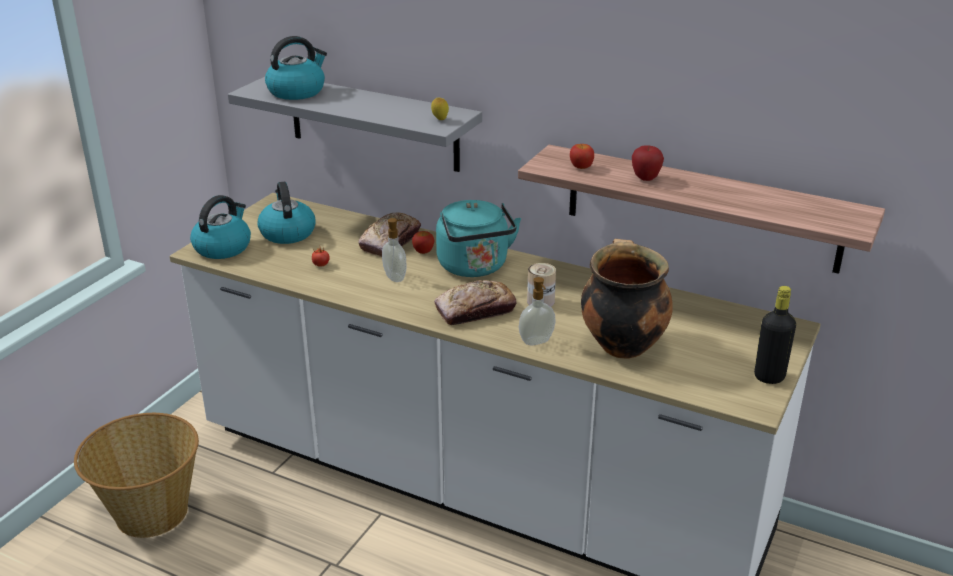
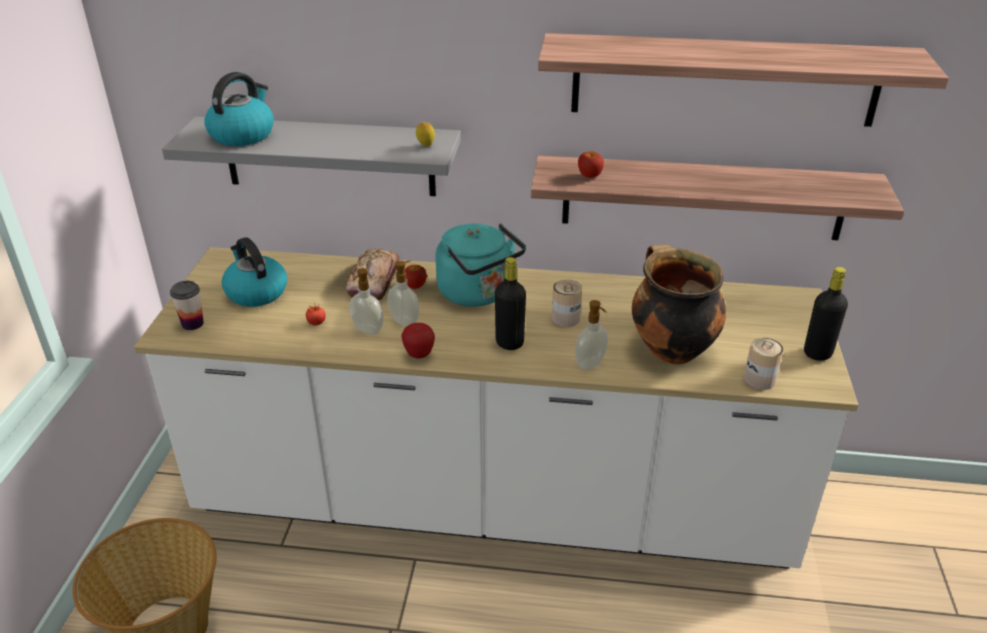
camera: 20 degrees left, 5 degrees up
kettle [190,195,251,259] -> cup [170,281,204,330]
bread [434,280,516,325] -> black bottle [495,257,526,350]
apple [632,145,664,181] -> apple moved to [401,323,435,359]
none -> soap dispenser [349,268,383,335]
none -> shelf [538,33,949,127]
none -> can [744,337,783,390]

